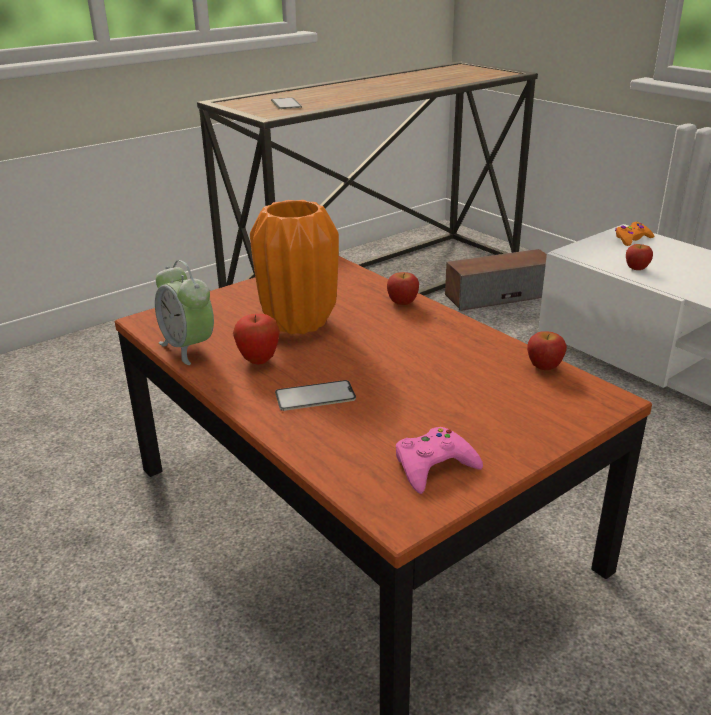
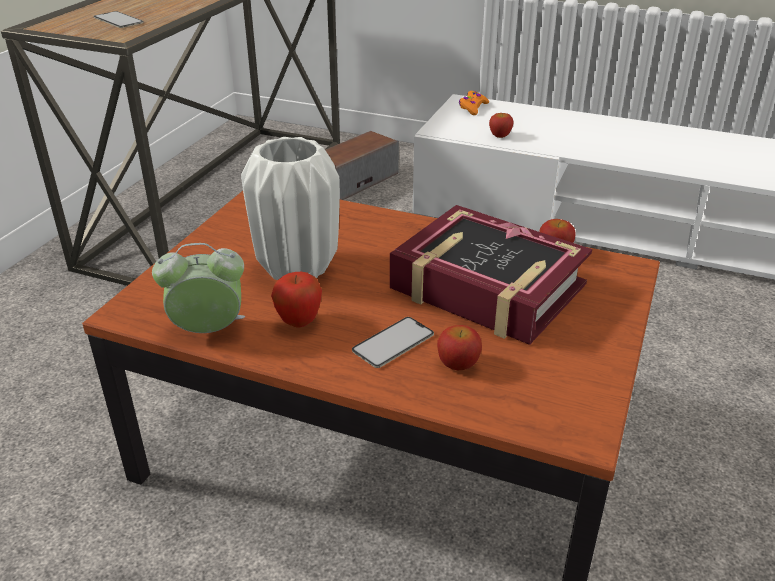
camera: 30 degrees left, 5 degrees up
alarm clock [155,260,214,365] -> alarm clock turned 150 degrees clockwise [152,243,245,333]
orange vase [250,200,339,334] -> white vase [241,137,340,280]
apple [387,272,419,305] -> apple moved to [437,325,482,370]
pink game controller [396,427,483,494] -> none
none -> book [390,205,592,345]

